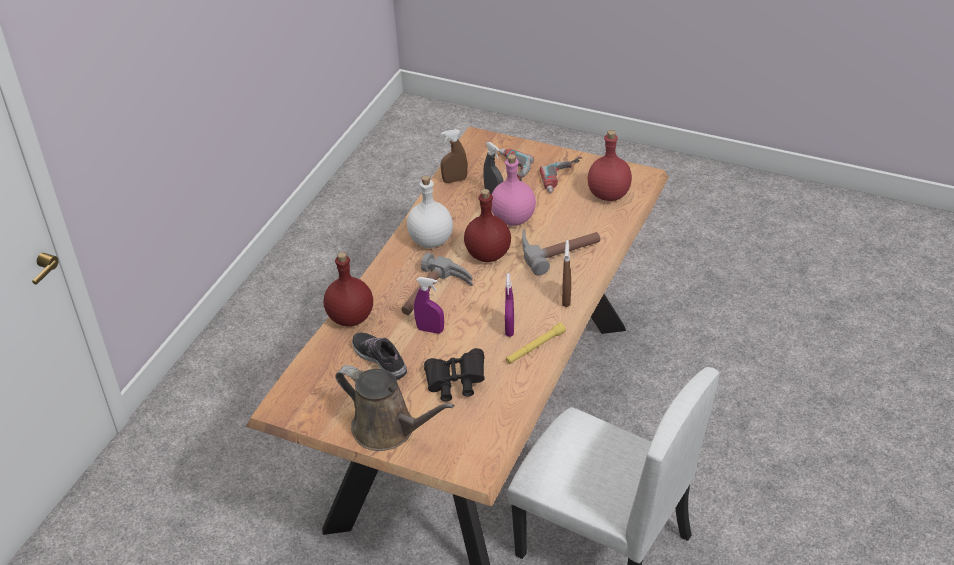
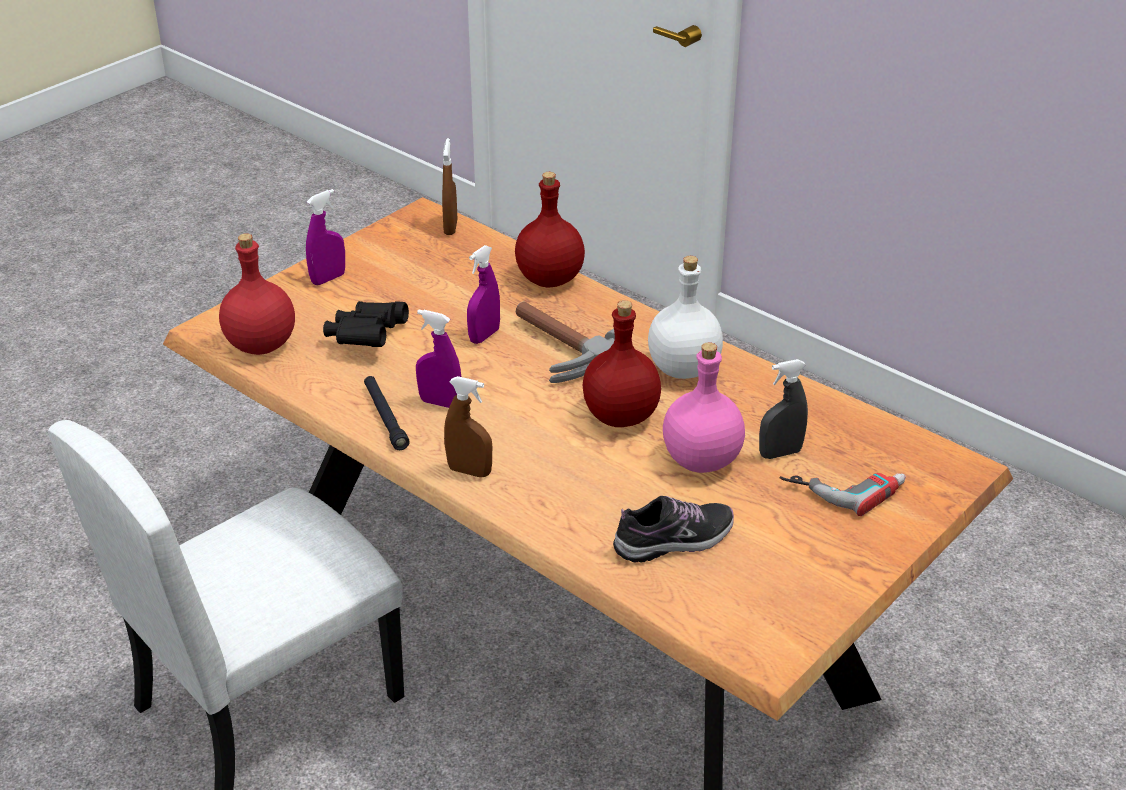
camera: 105 degrees right, 5 degrees down
brown watering can [335,365,455,451] -> purple spray bottle [306,189,345,285]
shoe [352,333,407,380] -> shoe moved to [613,496,734,563]
brown spray bottle [441,129,467,183] -> brown spray bottle moved to [442,138,457,235]
yellow flashlight [506,323,566,364] -> black flashlight [364,376,410,450]
hammer [522,229,600,276] -> none
power drill [540,157,582,193] -> none
red bottle [588,130,632,201] -> red bottle moved to [219,233,295,355]

